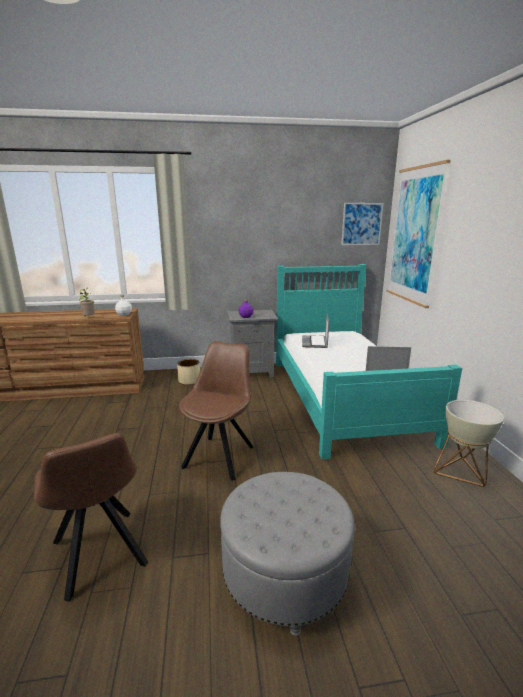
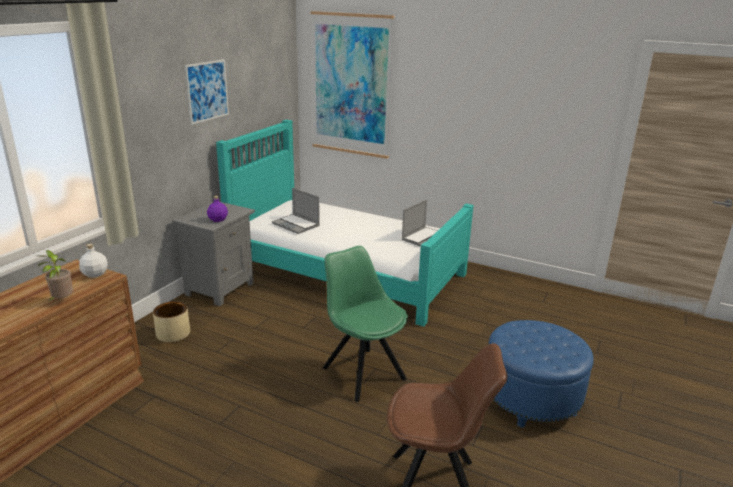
camera: 55 degrees left, 5 degrees up
brown chair [179,341,253,480] -> green chair [323,246,408,402]
grey ottoman [220,472,355,636] -> blue ottoman [488,320,594,427]
picture [341,203,383,245] -> picture moved to [185,59,229,125]
planter [433,400,504,487] -> none

